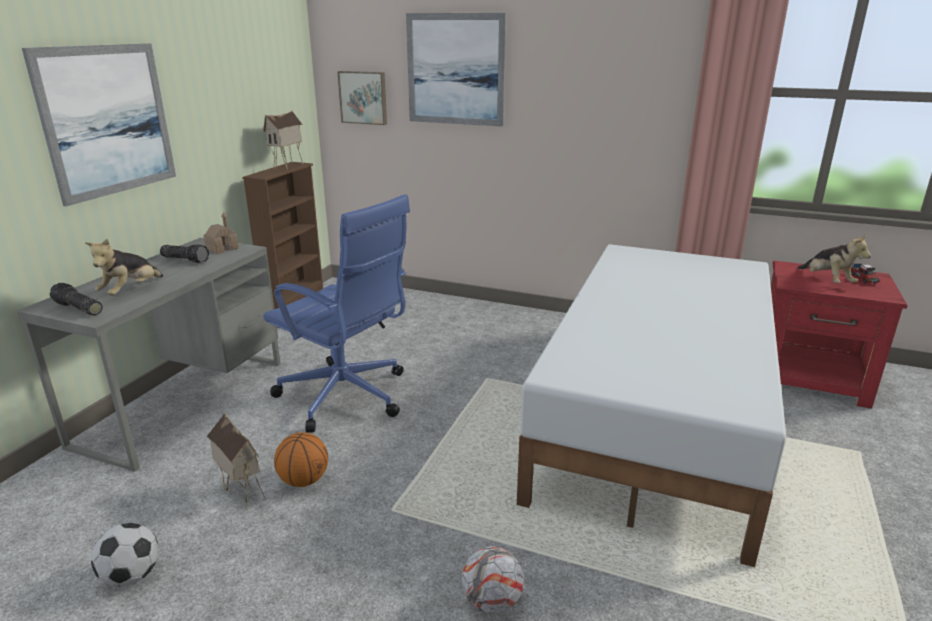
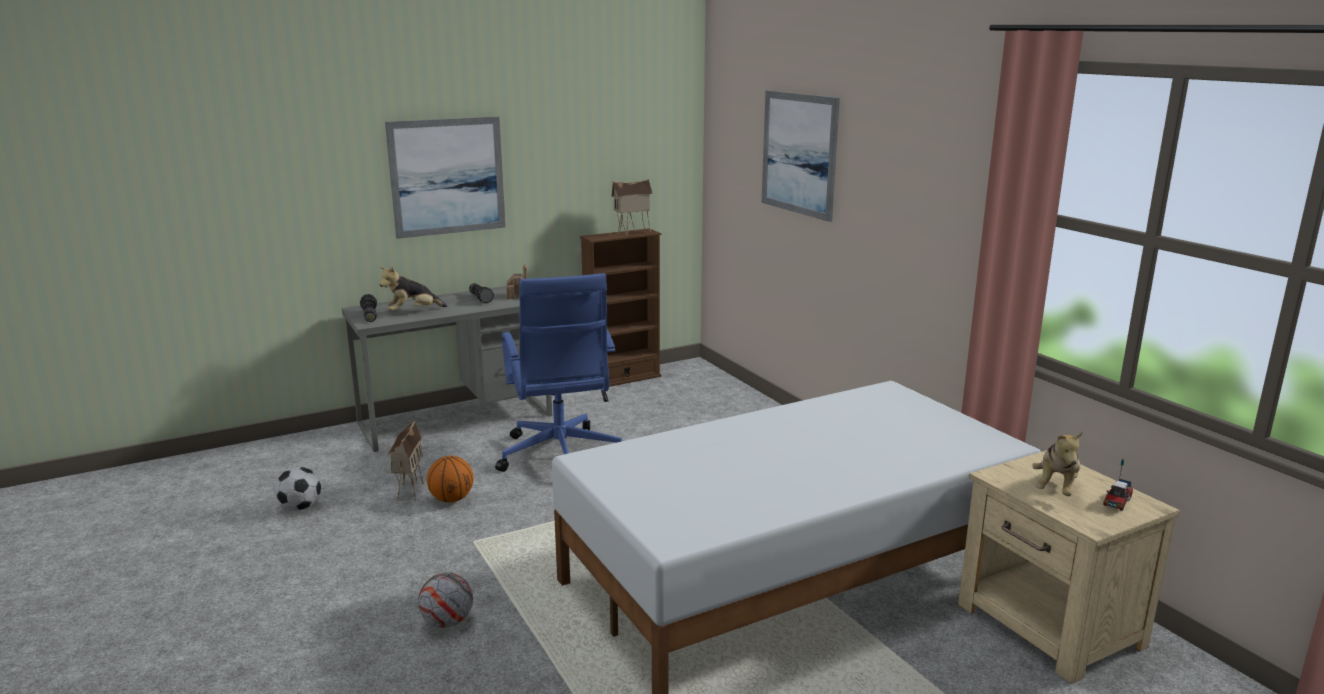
camera: 40 degrees right, 5 degrees down
picture [337,71,387,125] -> none
red nightstand [771,261,908,409] -> beige nightstand [958,450,1180,684]

